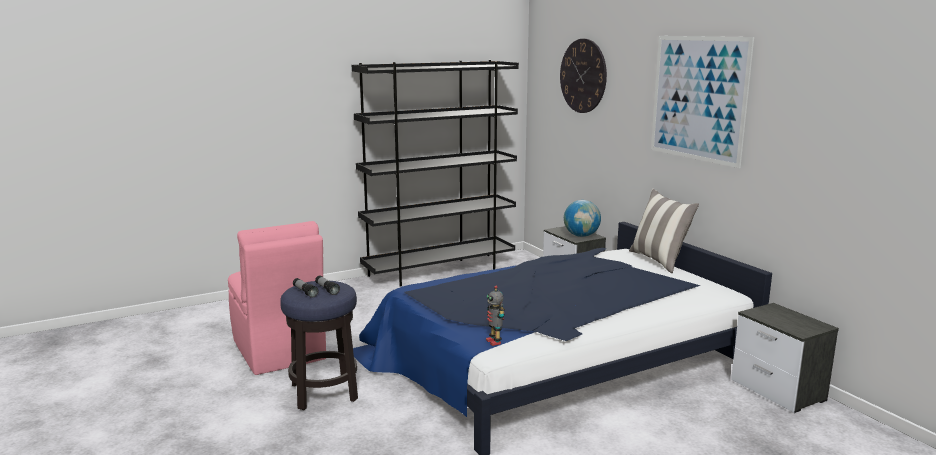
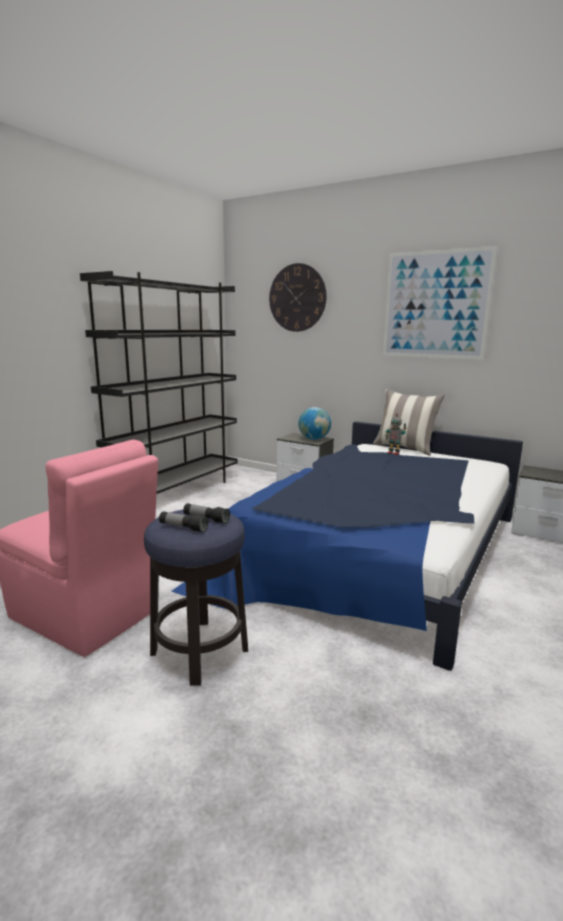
camera: 30 degrees left, 0 degrees up
toy robot [486,286,505,346] -> toy robot moved to [385,413,406,455]

